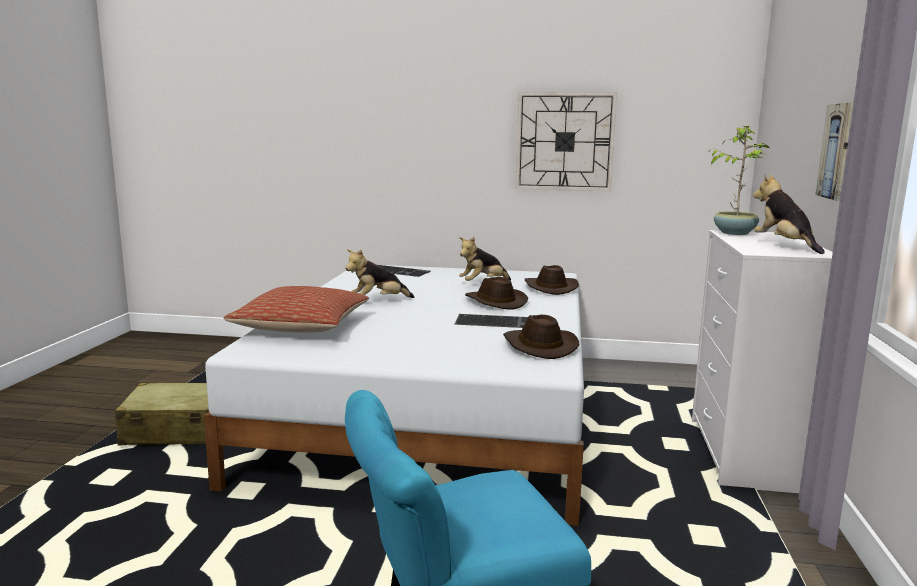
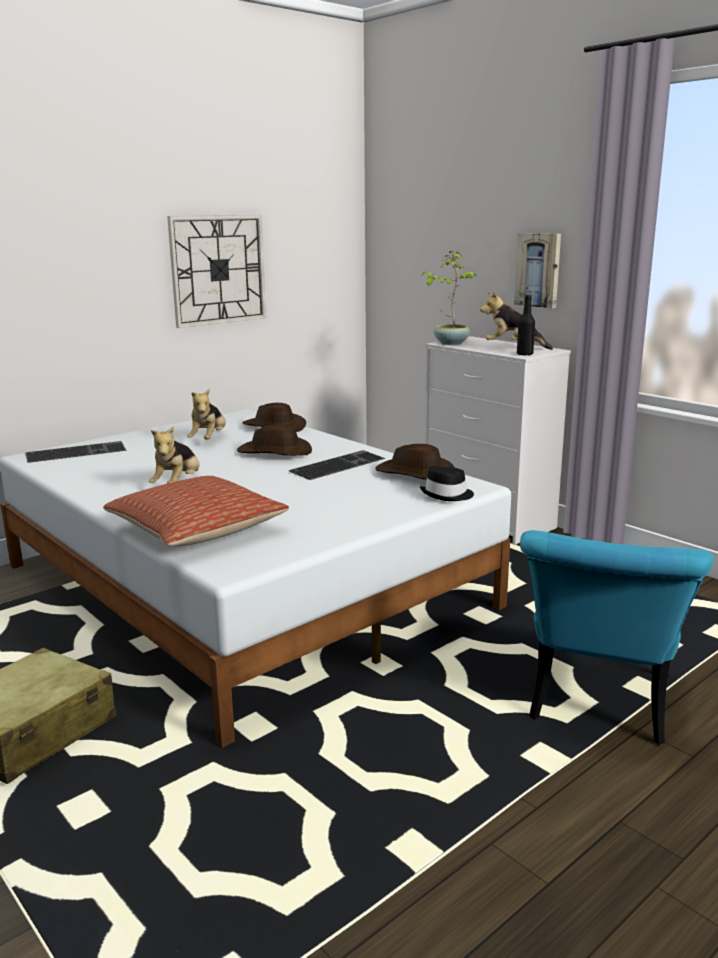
camera: 50 degrees left, 5 degrees up
none -> black hat [420,466,474,501]
none -> black bottle [517,295,535,356]

